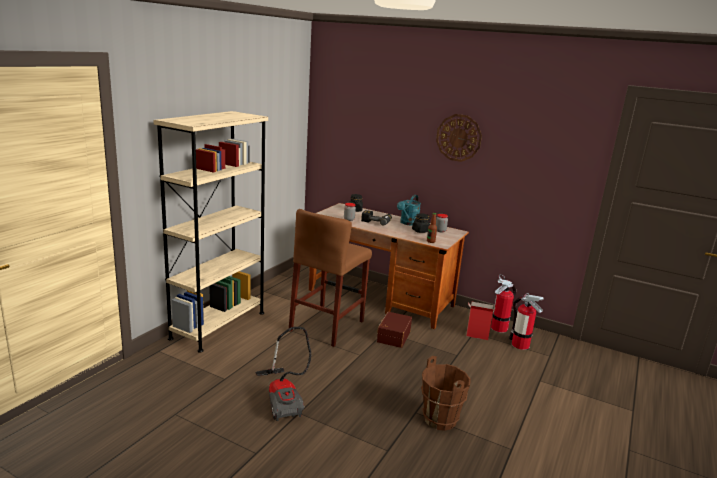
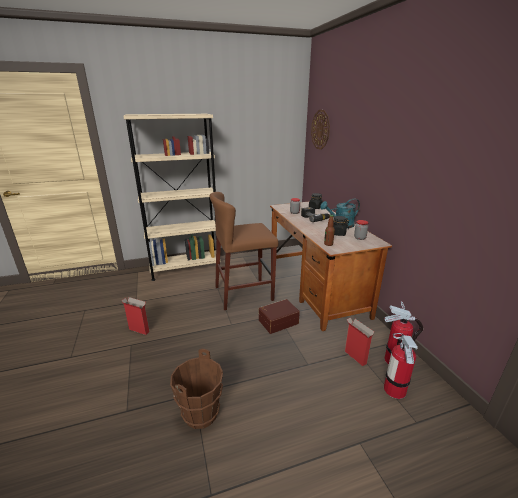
camera: 45 degrees right, 5 degrees up
vacuum cleaner [256,327,311,421] -> cardboard box [122,297,150,335]
wall clock [436,114,482,162] -> wall clock moved to [311,110,330,150]

